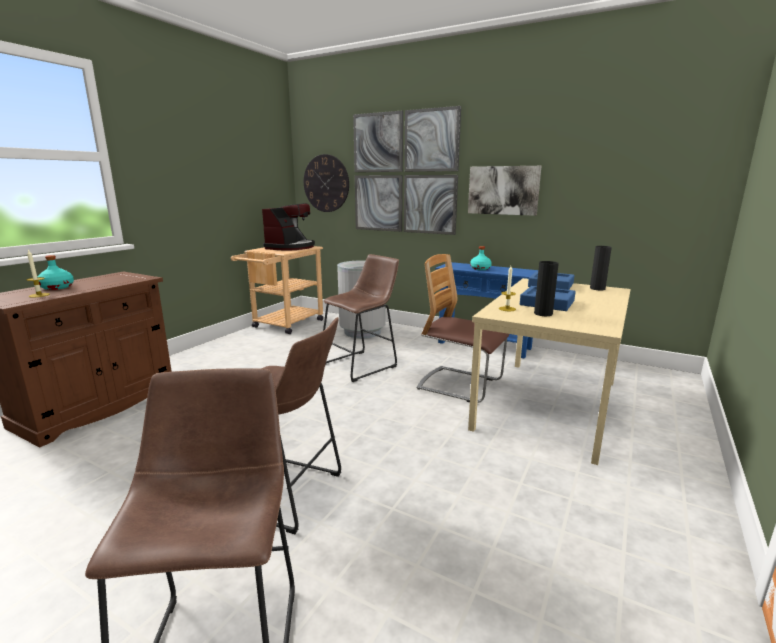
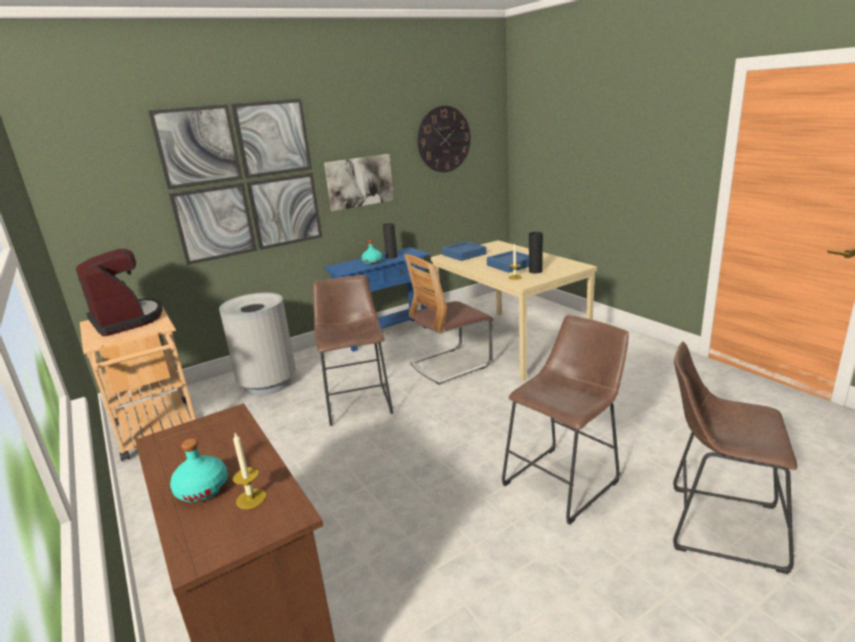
camera: 60 degrees left, 5 degrees up
wall clock [304,154,349,212] -> wall clock moved to [417,106,471,172]
black vase [590,246,612,290] -> black vase moved to [383,223,397,259]

